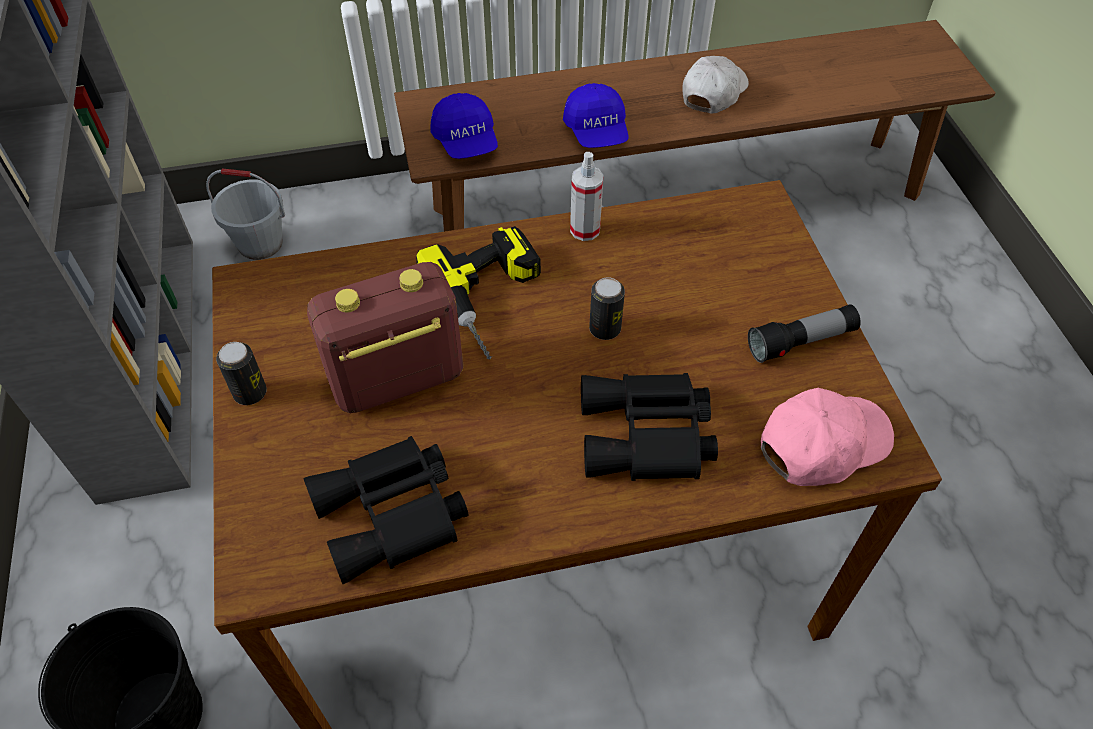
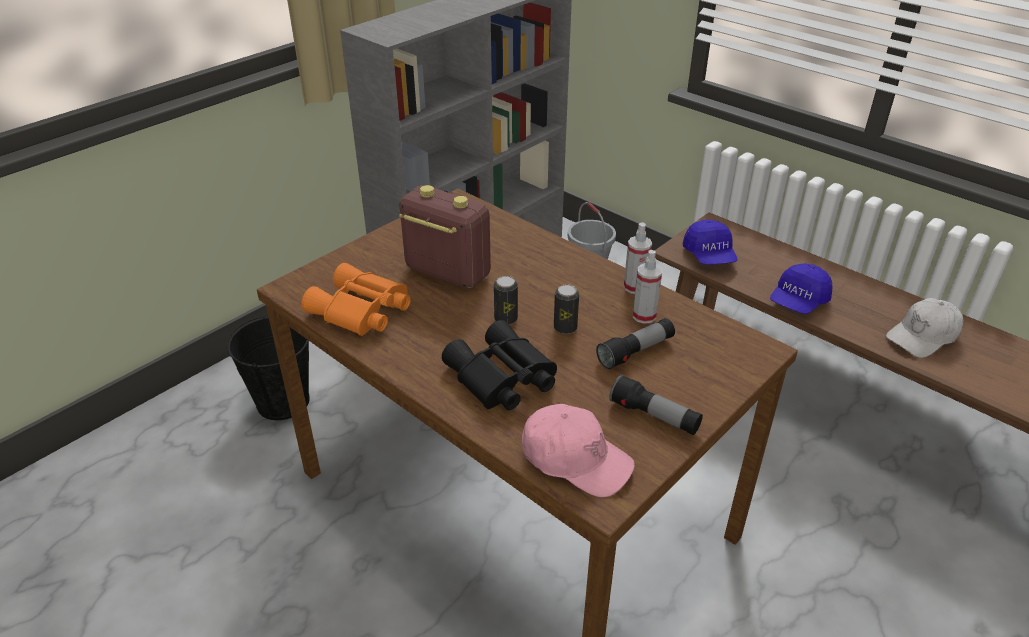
camera: 55 degrees right, 15 degrees down
can [216,342,267,405] -> can moved to [494,276,518,325]
black binoculars [303,436,469,584] -> orange binoculars [302,263,411,336]
power drill [416,226,541,359] -> none
blue cap [431,93,498,159] -> blue cap turned 45 degrees counterclockwise [683,219,738,265]
white cap [682,56,749,114] -> white cap turned 150 degrees clockwise [886,298,963,358]
none -> flashlight [596,318,675,370]
none -> spray bottle [633,250,662,324]

